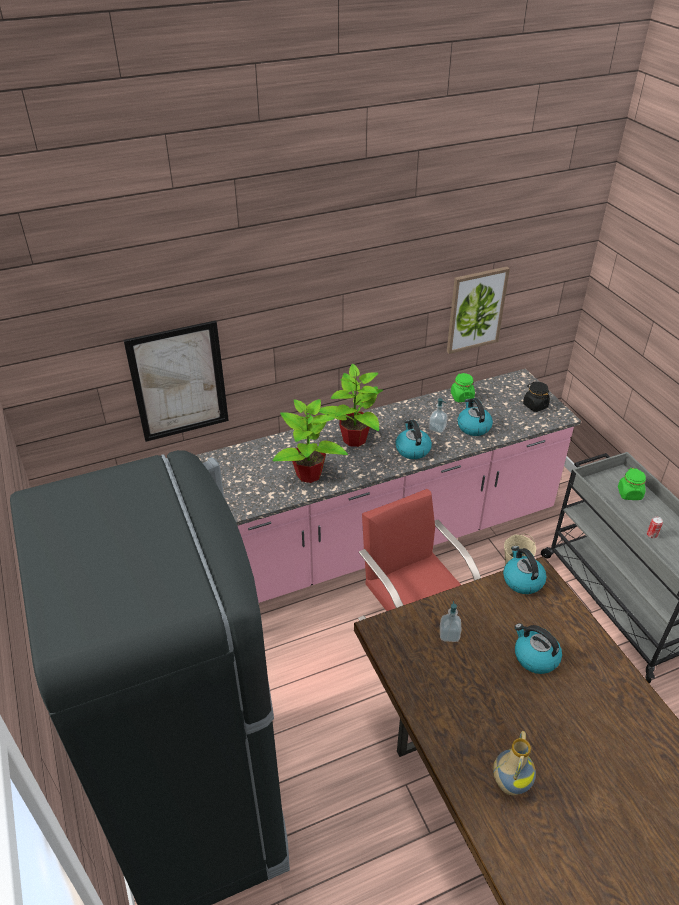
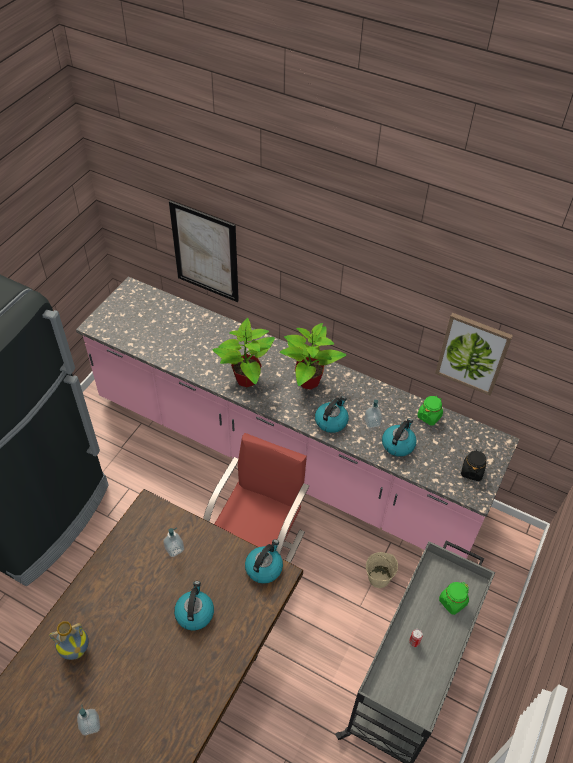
camera: 50 degrees right, 10 degrees up
none -> soap dispenser [77,705,100,736]

